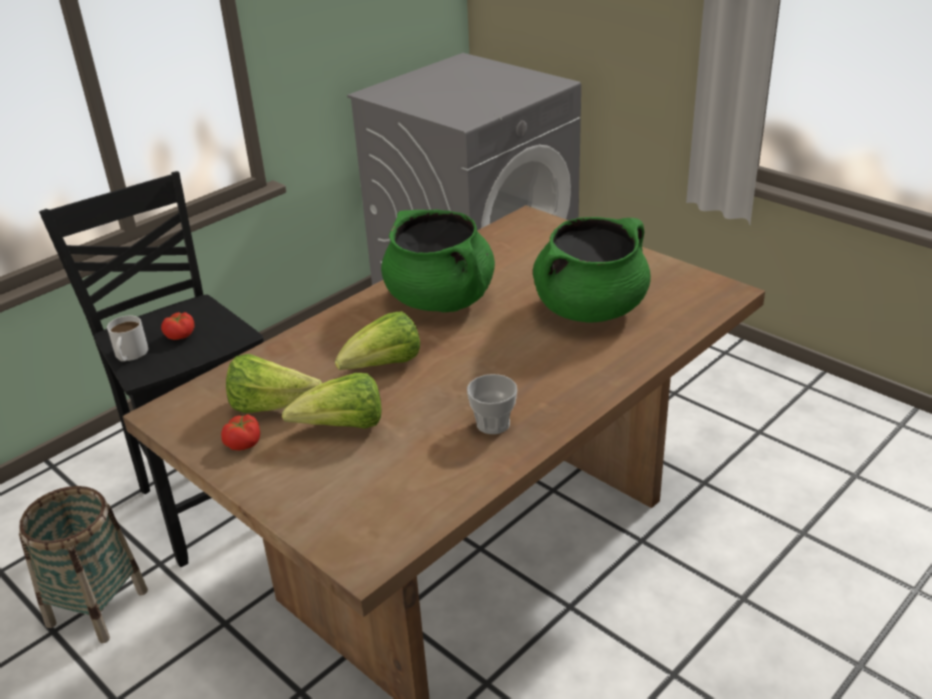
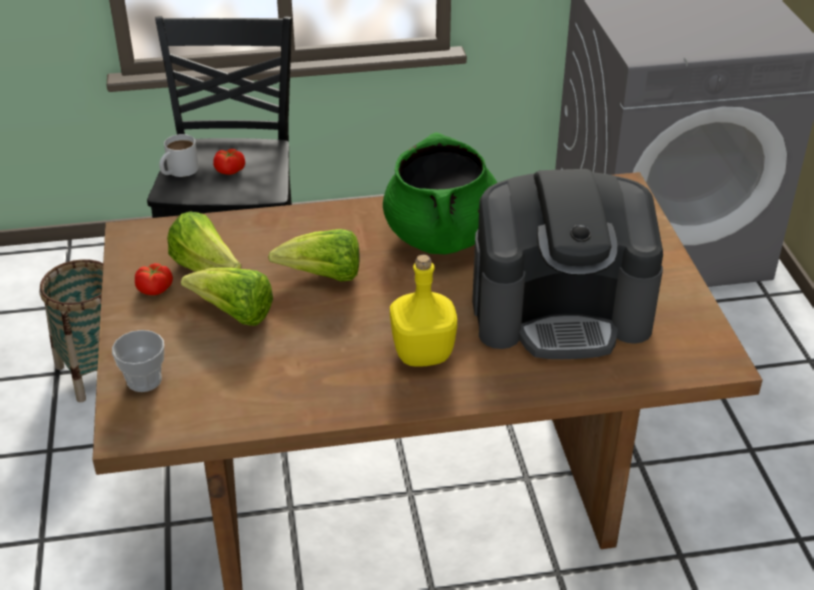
camera: 35 degrees right, 5 degrees up
cup [467,374,517,434] -> cup moved to [112,330,164,392]
green cooking pot [533,217,651,323] -> coffee machine [472,169,663,359]
none -> yellow bottle [390,255,457,367]

